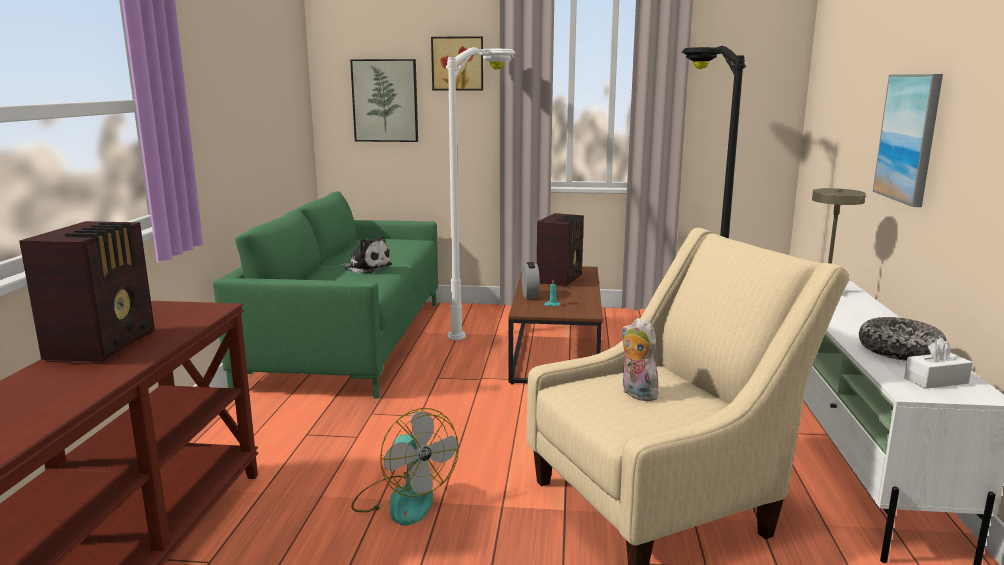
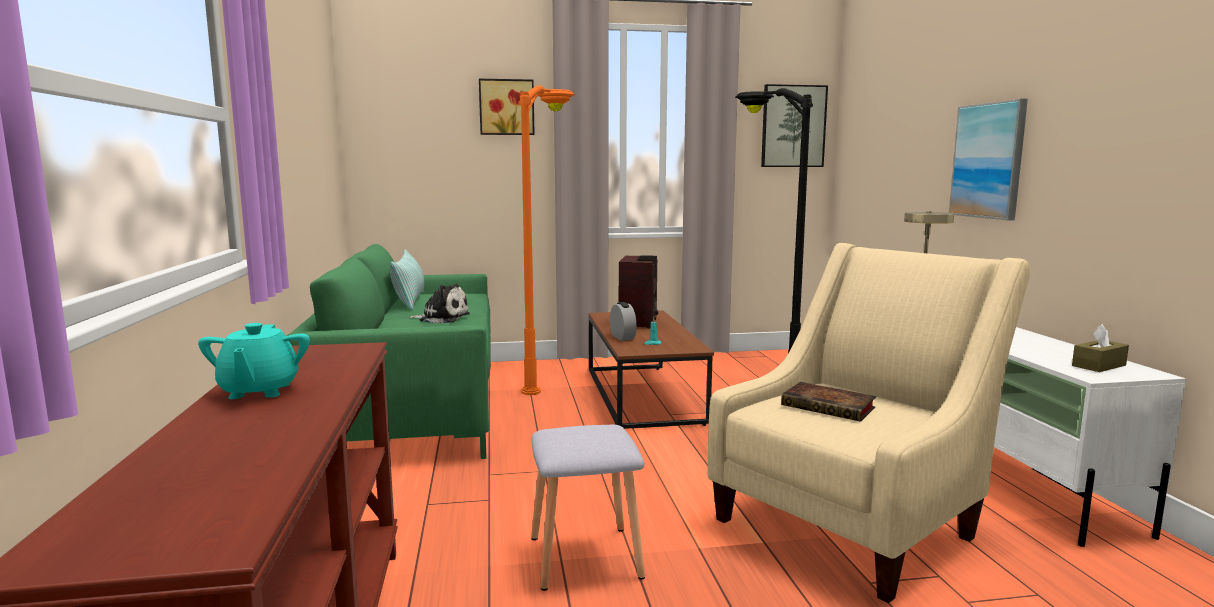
camera: 15 degrees left, 5 degrees down
radio [19,221,155,364] -> turquoise teapot [198,323,310,399]
picture [350,59,418,142] -> picture moved to [761,84,828,167]
fan [351,408,459,525] -> grey stool [531,425,645,591]
white floor lamp [446,47,516,340] -> orange floor lamp [519,85,575,395]
plush toy [622,318,659,401] -> book [781,382,876,422]
bowl [859,317,947,361] -> none
white tissue box [904,338,973,389] -> brown tissue box [1072,324,1129,372]
none -> pillow [390,249,424,310]

